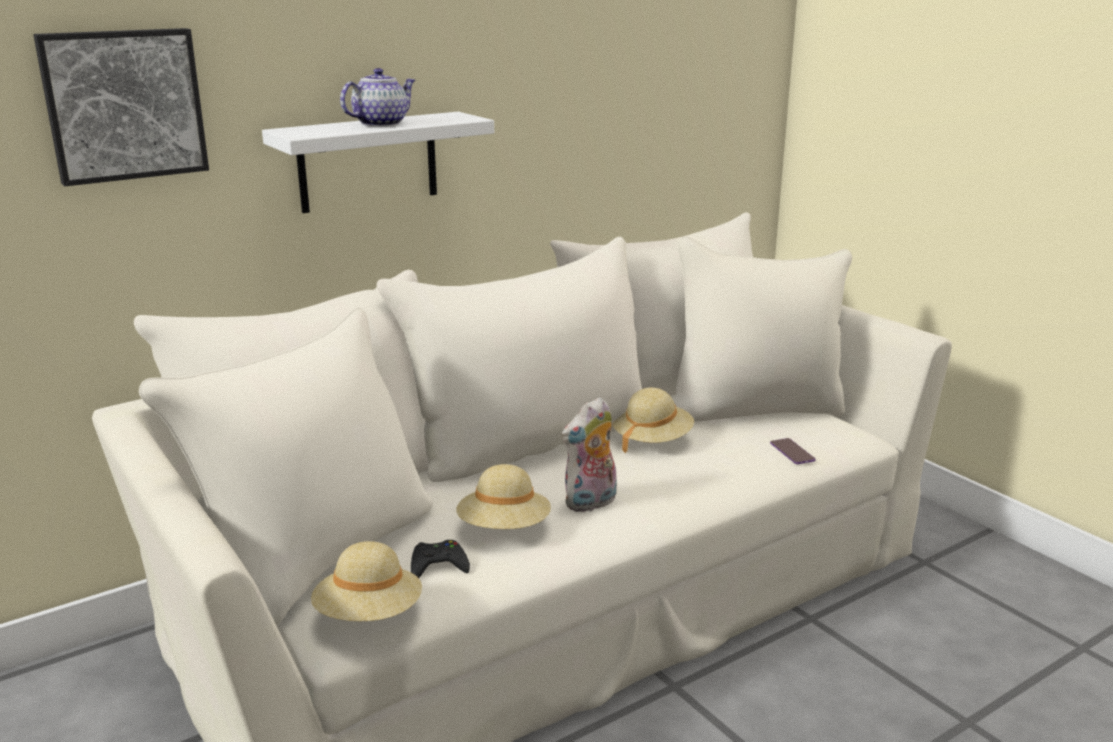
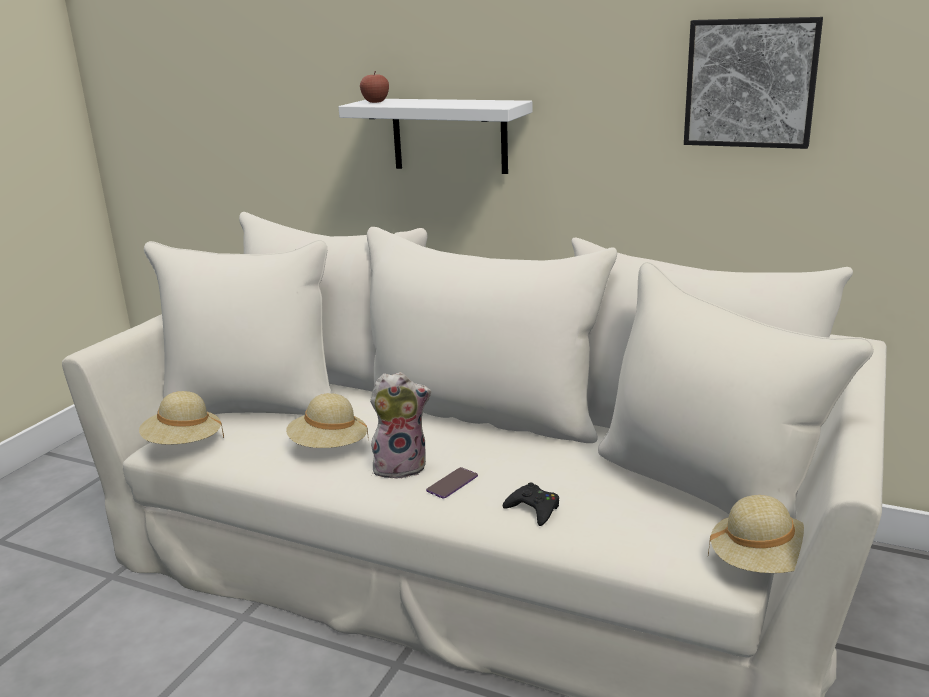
camera: 60 degrees right, 0 degrees up
picture [33,28,209,186] -> picture moved to [684,17,823,149]
teapot [340,68,415,127] -> none
black game controller [411,540,470,578] -> black game controller moved to [503,482,559,526]
plush toy [562,397,617,513] -> plush toy turned 150 degrees clockwise [370,372,431,479]
beige hat [613,387,694,453] -> beige hat moved to [708,495,804,573]
phone [770,438,816,464] -> phone moved to [426,467,478,499]
none -> apple [360,71,389,103]

